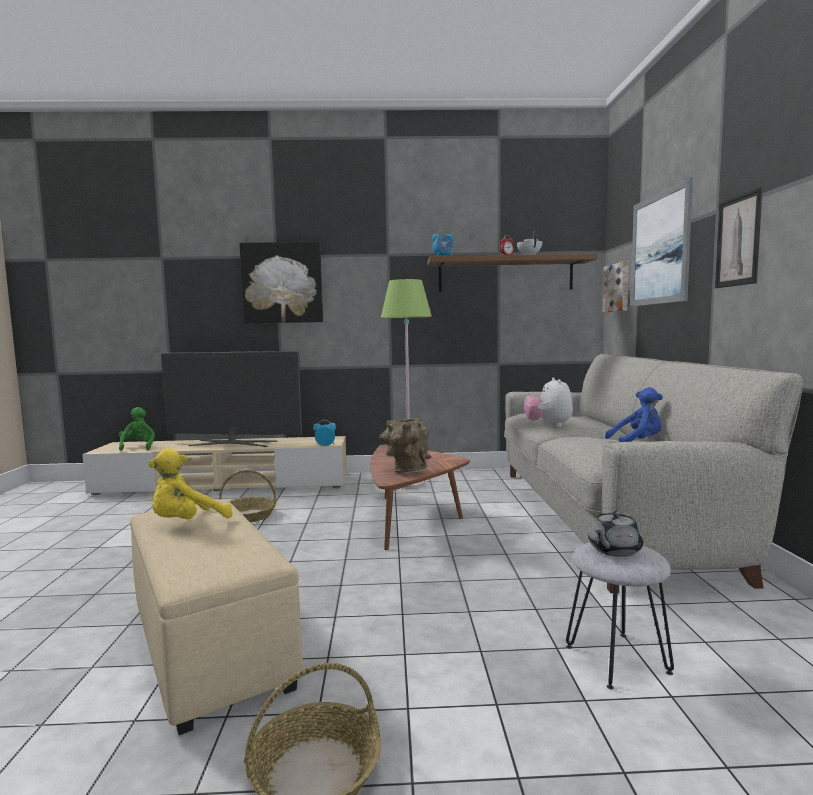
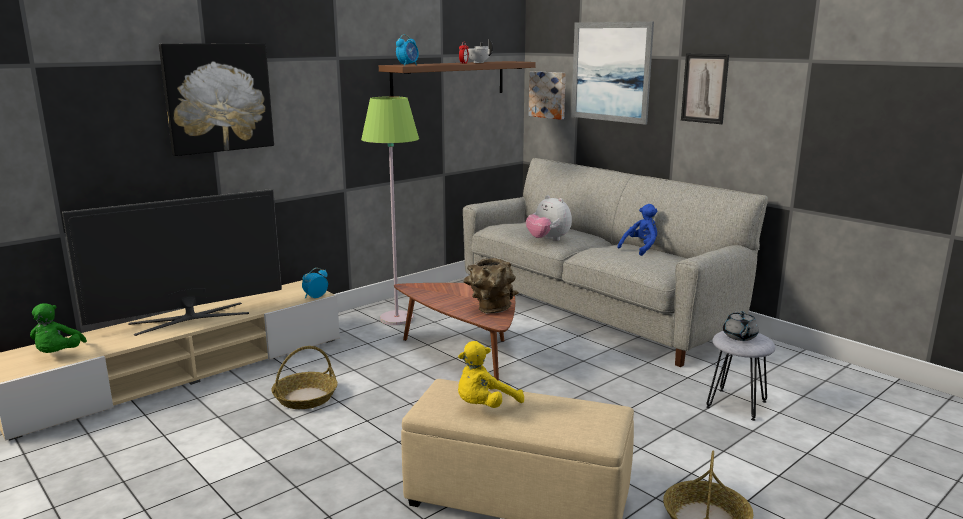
camera: 40 degrees left, 10 degrees up
green plush toy [119,407,155,451] -> green plush toy turned 135 degrees counterclockwise [30,303,87,353]
yellow plush toy [148,449,233,519] -> yellow plush toy turned 45 degrees clockwise [458,341,524,408]

